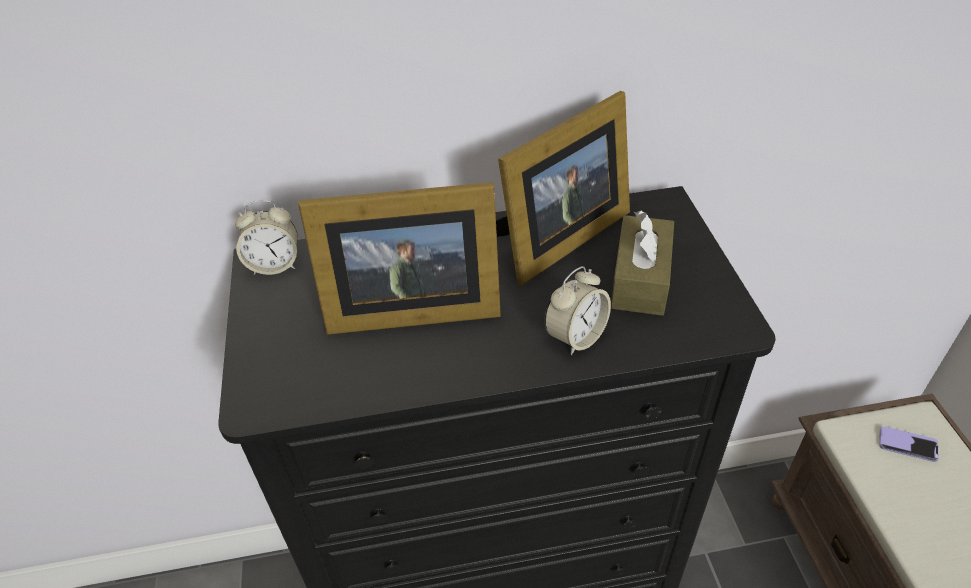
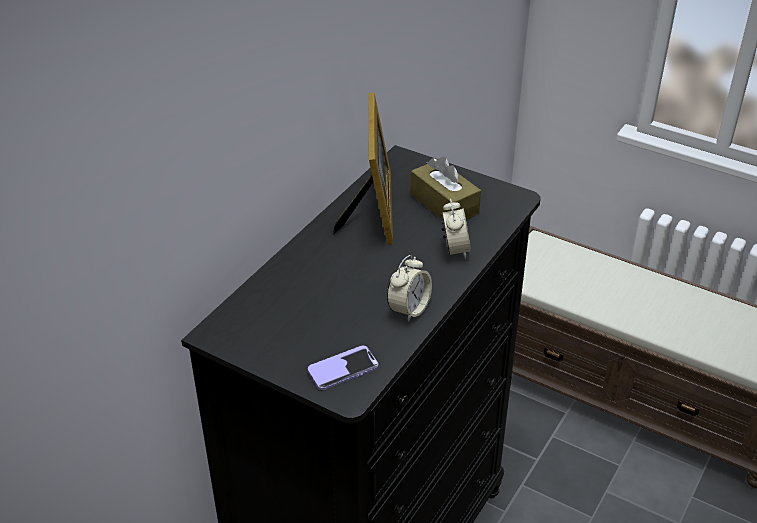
camera: 50 degrees left, 5 degrees down
alarm clock [235,200,298,275] -> alarm clock moved to [387,255,432,322]
picture frame [298,182,501,335] -> none
phone [879,426,939,462] -> phone moved to [308,346,378,390]

